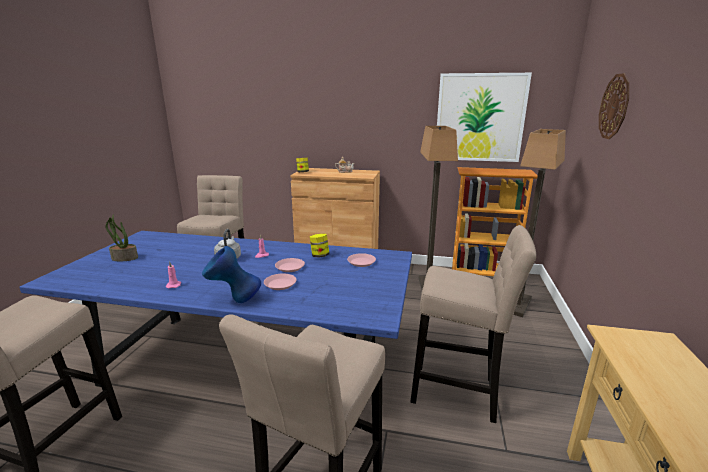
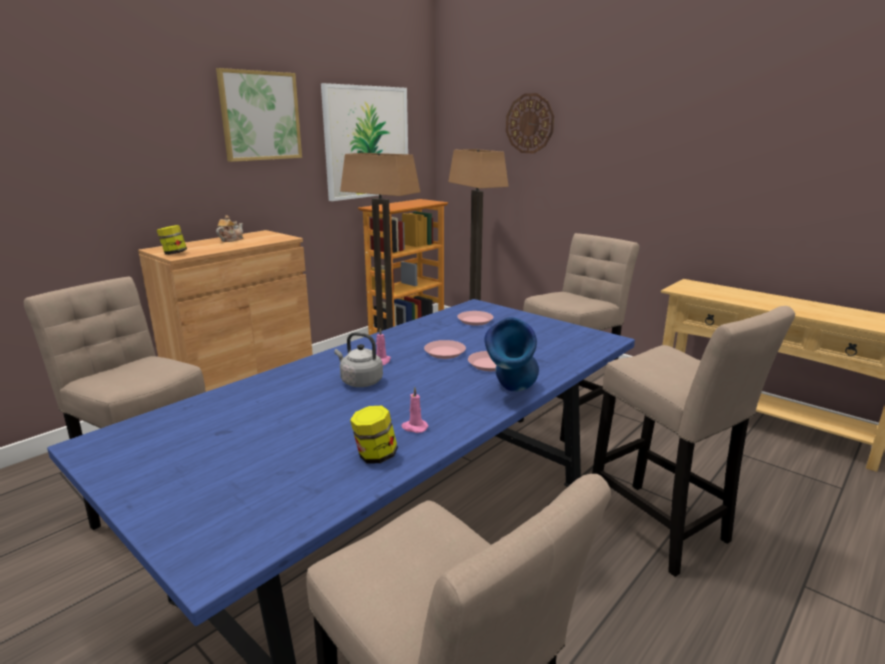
camera: 60 degrees left, 0 degrees up
potted plant [105,214,138,261] -> none
jar [310,234,329,257] -> jar moved to [350,406,398,464]
none -> picture [216,68,302,162]

